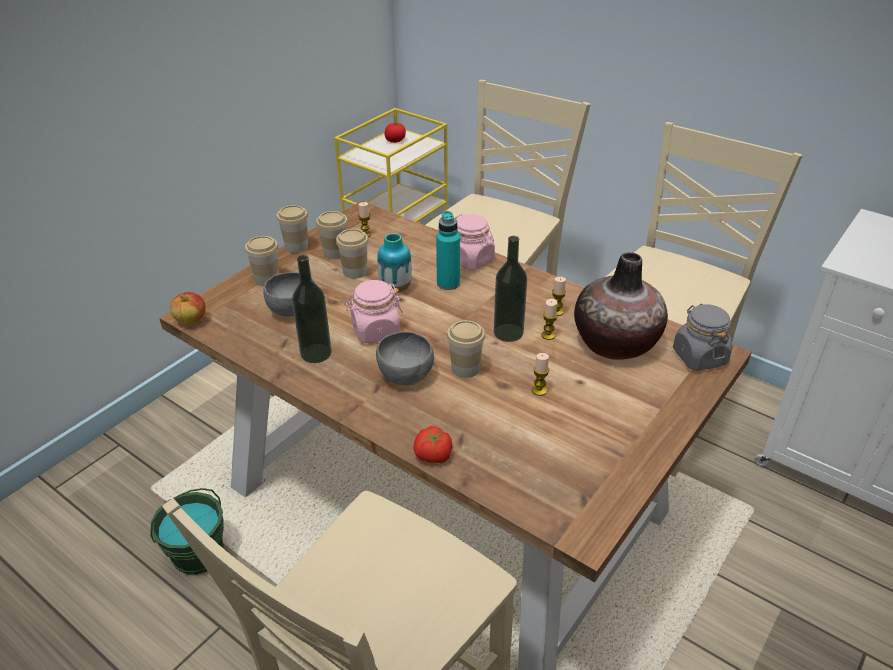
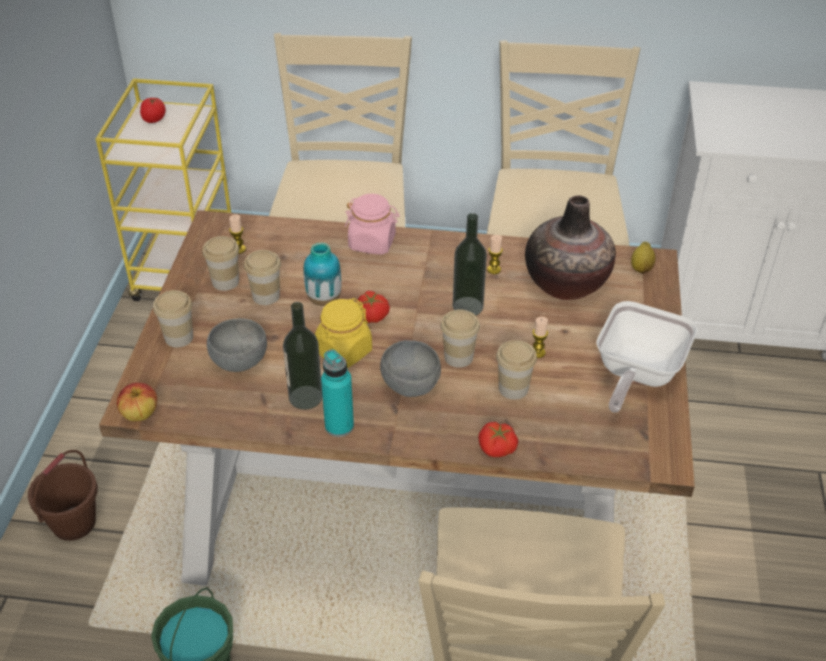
camera: 30 degrees left, 5 degrees up
cup [277,205,308,253] -> cup moved to [496,340,537,400]
pink jar [344,280,403,343] -> yellow jar [315,298,372,368]
turquoise bottle [436,211,460,290] -> turquoise bottle moved to [321,349,354,437]
candle [541,299,558,340] -> none
grey jar [673,304,732,371] -> lemon [631,242,656,274]
none -> brown bucket [28,450,98,541]
none -> tomato [358,291,390,323]
none -> frying pan [596,301,697,413]

